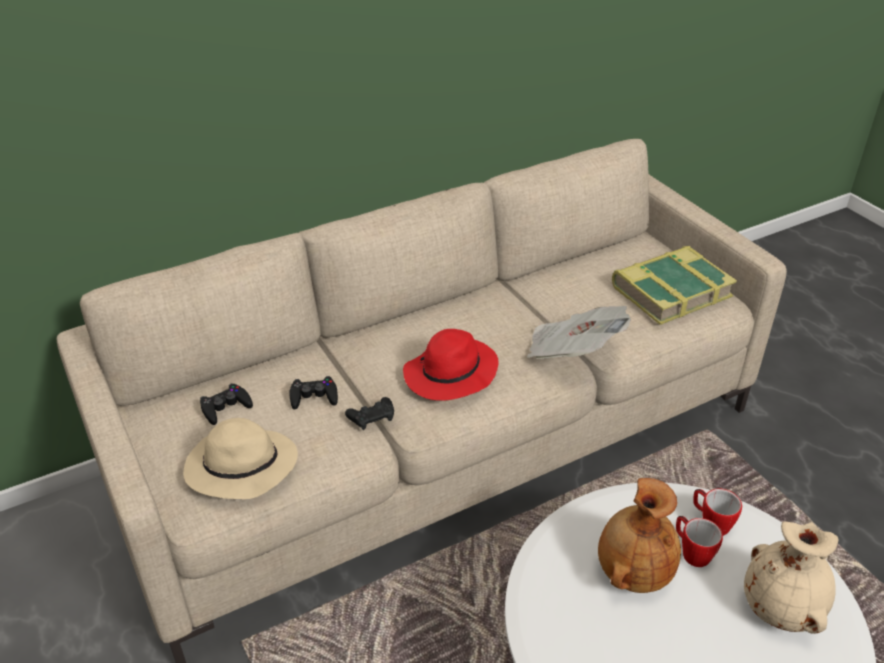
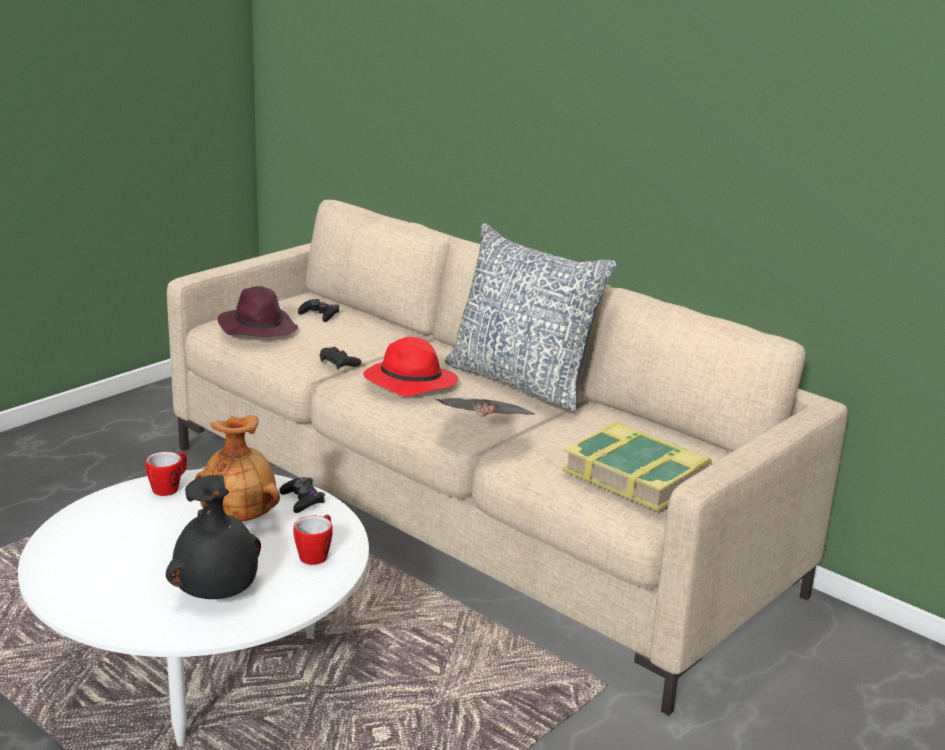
camera: 70 degrees right, 15 degrees down
beige hat [183,418,298,499] -> purple hat [218,286,298,337]
black game controller [290,376,338,409] -> black game controller moved to [279,477,325,513]
mug [676,516,723,567] -> mug moved to [145,452,187,496]
beige vase [744,522,839,634] -> black vase [166,475,261,599]
none -> pillow [445,223,617,412]

